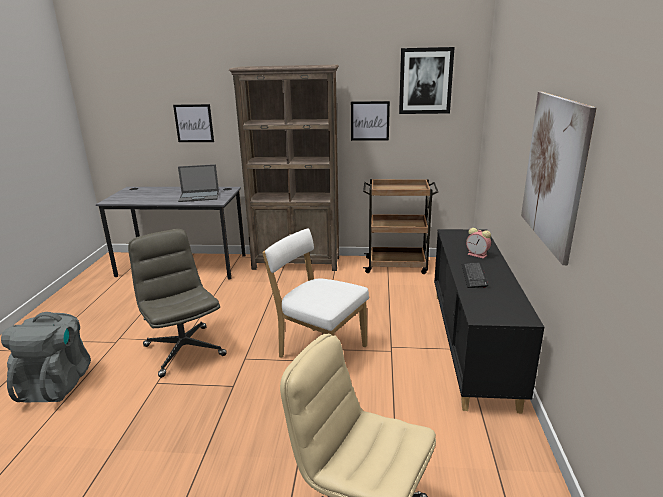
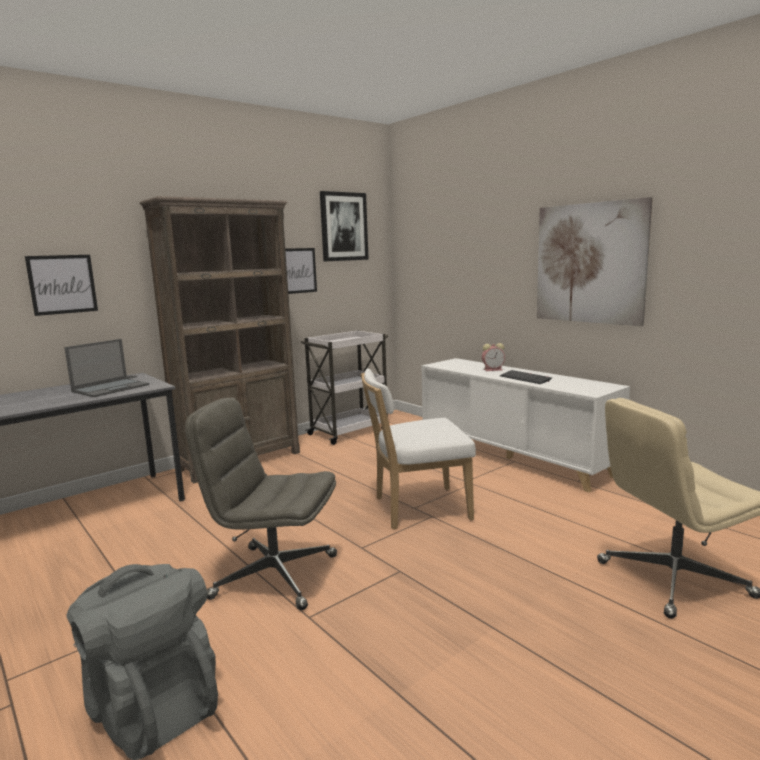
camera: 45 degrees left, 10 degrees down
brown cart [363,179,438,274] -> white cart [301,330,388,445]
black cabinet [434,229,544,413] -> white cabinet [421,358,630,492]

